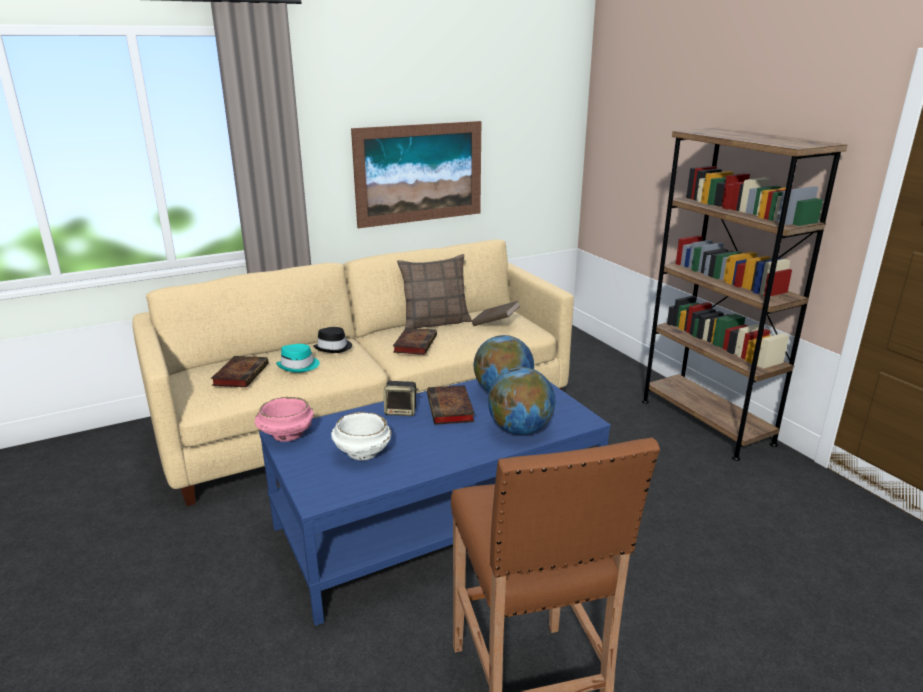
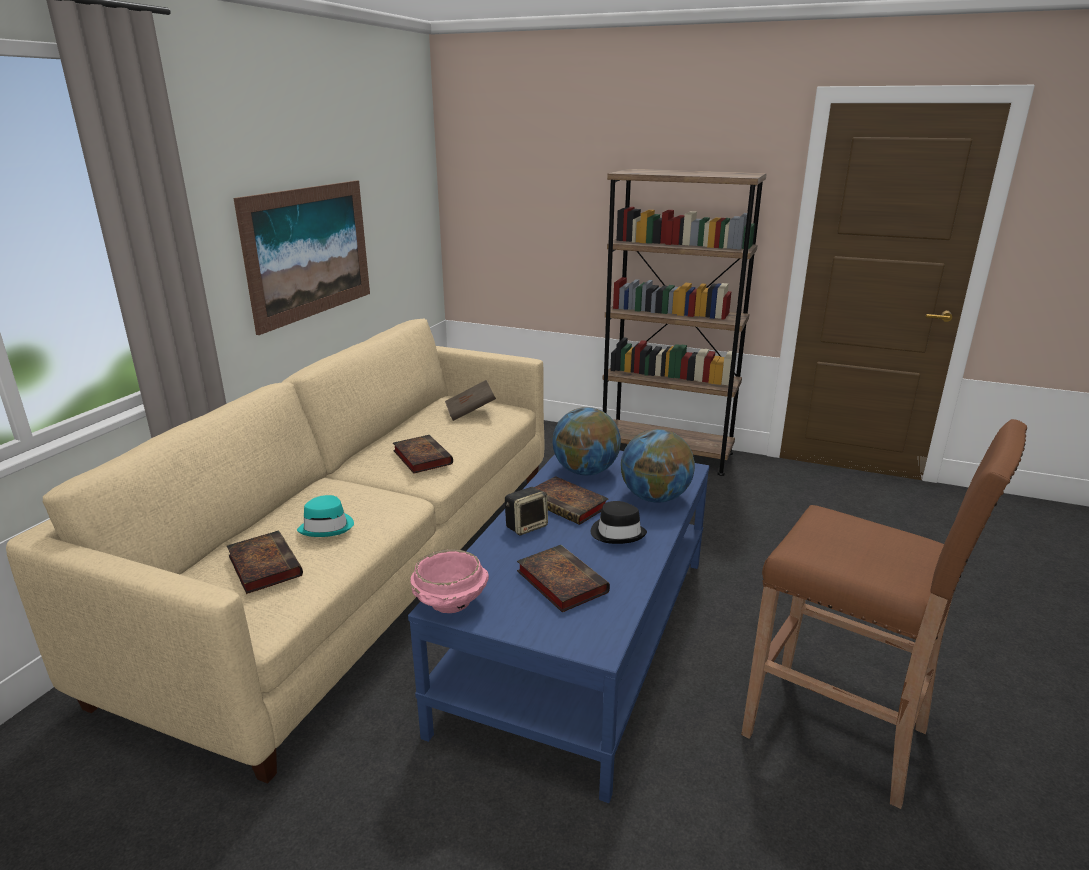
camera: 40 degrees left, 0 degrees up
black hat [313,327,352,353] -> black hat moved to [591,501,647,544]
white bowl [331,412,392,460] -> book [517,545,610,612]
pillow [397,254,472,328] -> none

